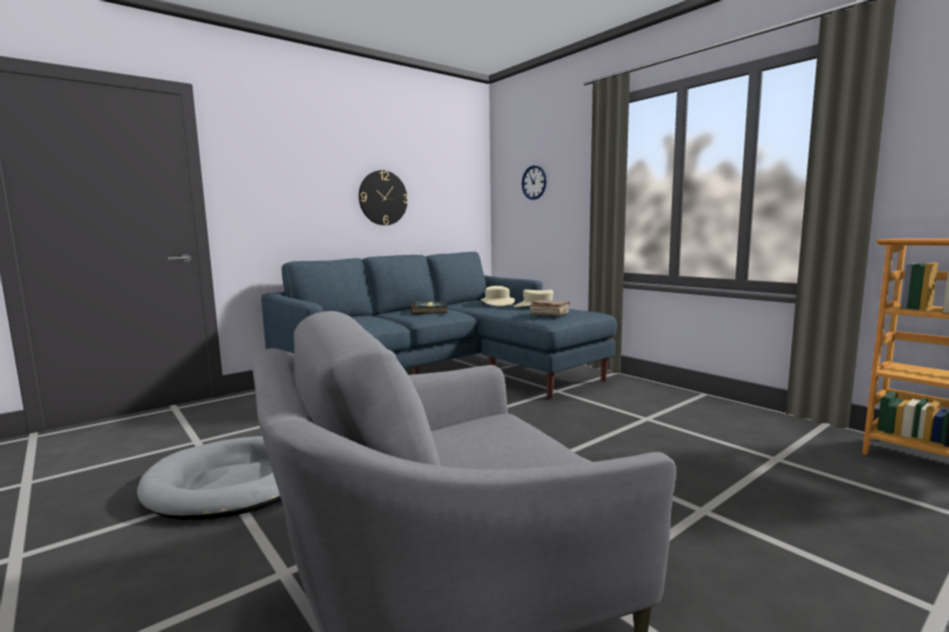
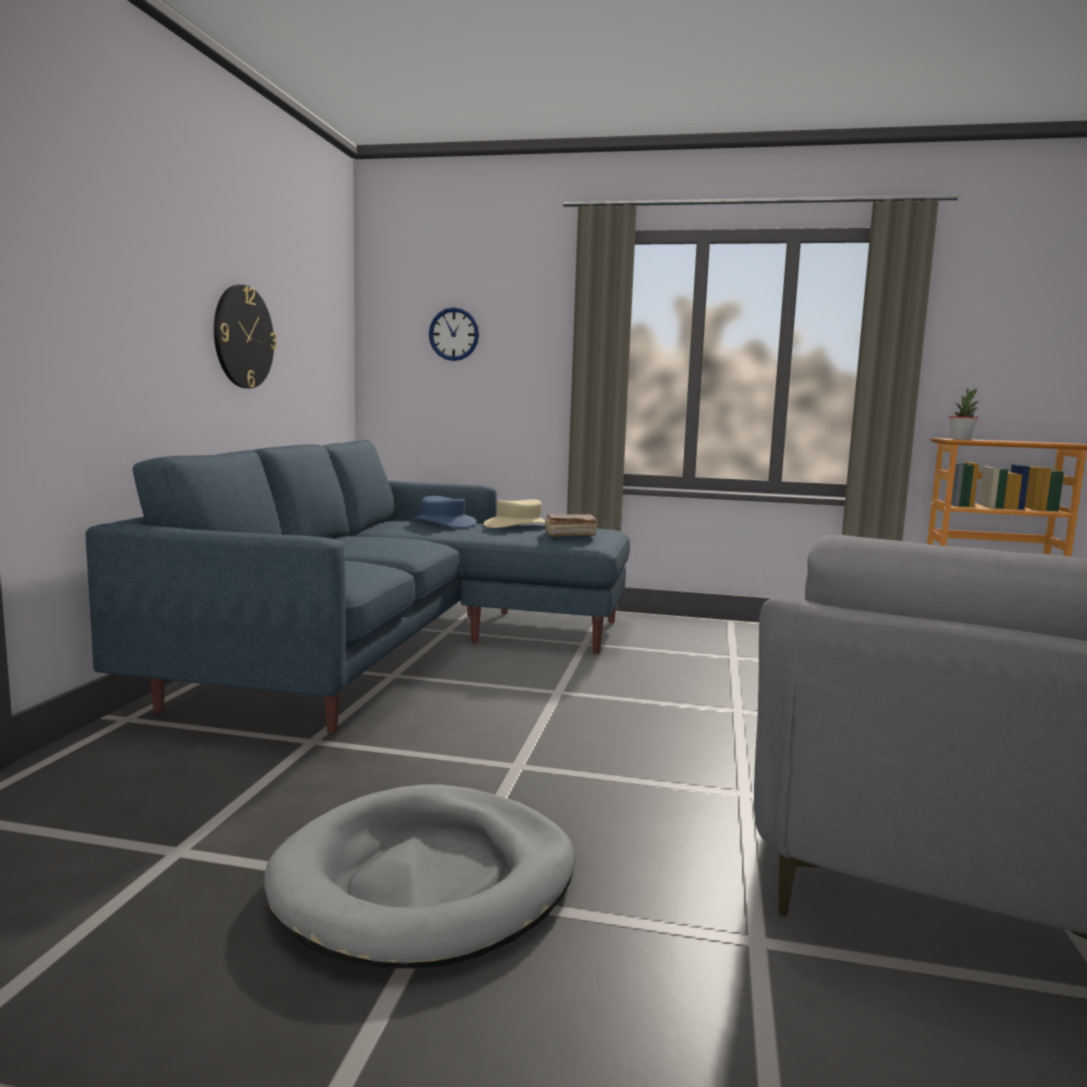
camera: 40 degrees left, 0 degrees up
book [411,301,447,314] -> none
beige hat [481,286,515,306] -> blue hat [411,496,477,528]
none -> potted plant [949,388,978,440]

